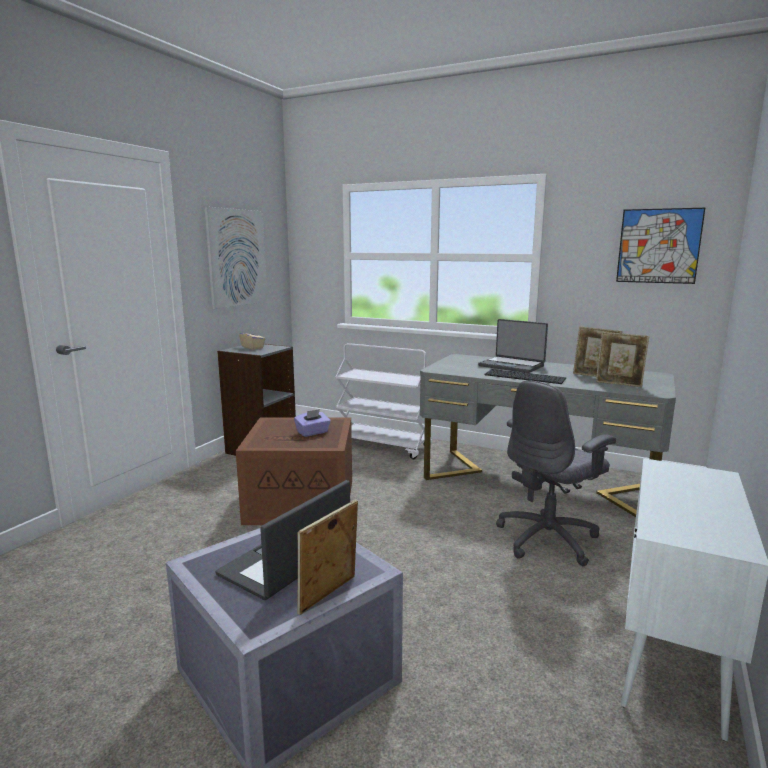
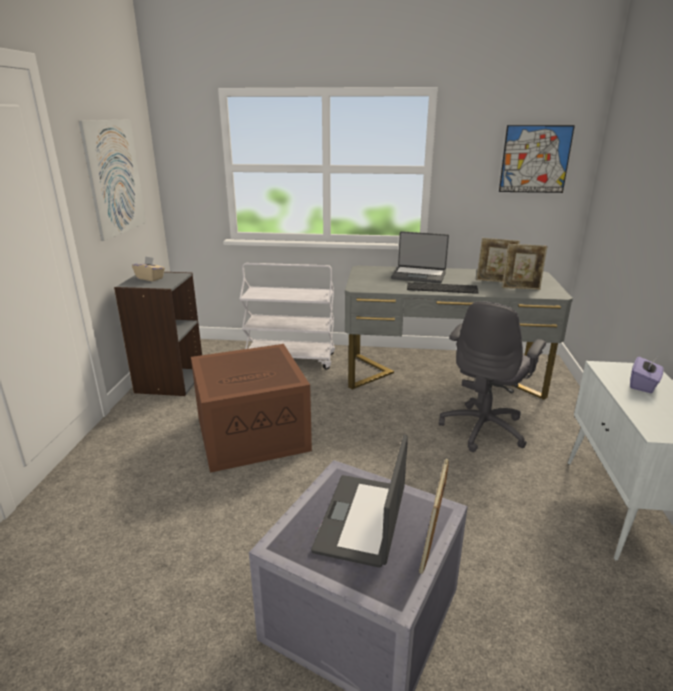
camera: 20 degrees left, 10 degrees up
purple tissue box [294,409,331,437] -> purple tissue box moved to [630,357,664,393]

